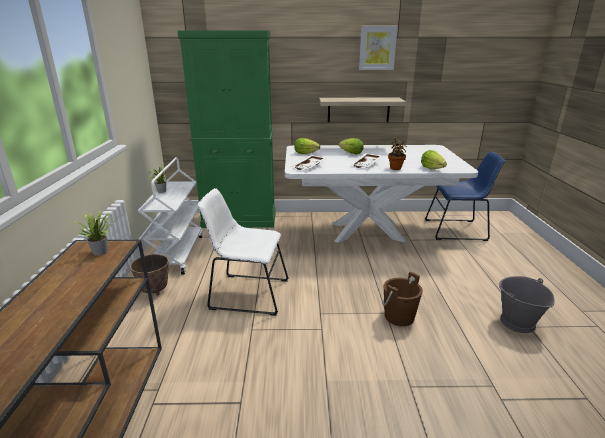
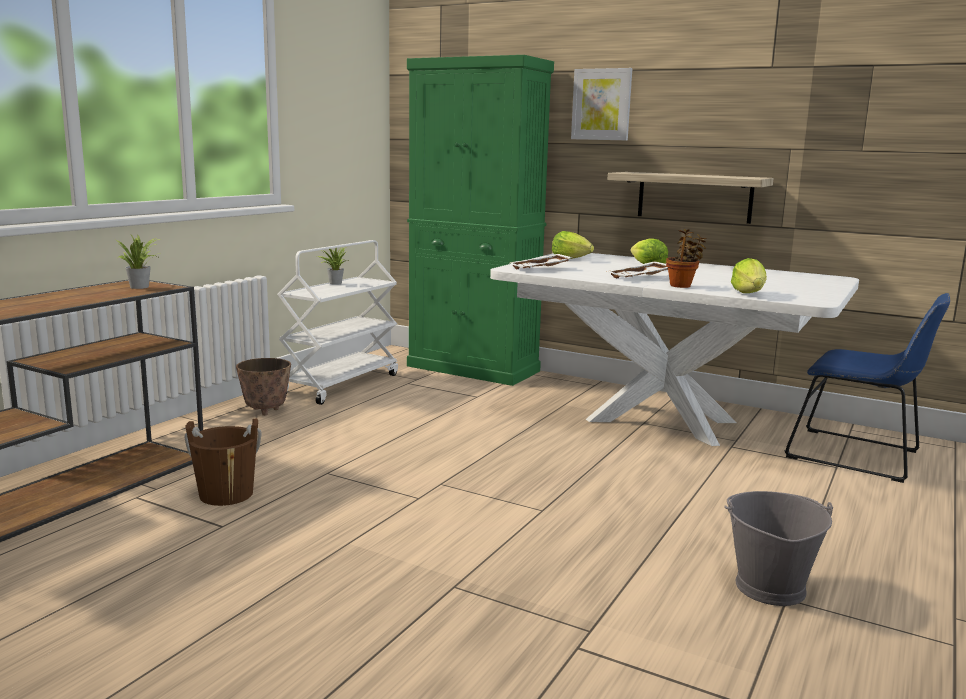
camera: 30 degrees right, 10 degrees down
white chair [198,188,289,316] -> none
picture [359,26,398,70] -> picture moved to [571,68,632,140]
brown bucket [382,272,423,326] -> brown bucket moved to [185,418,261,506]

